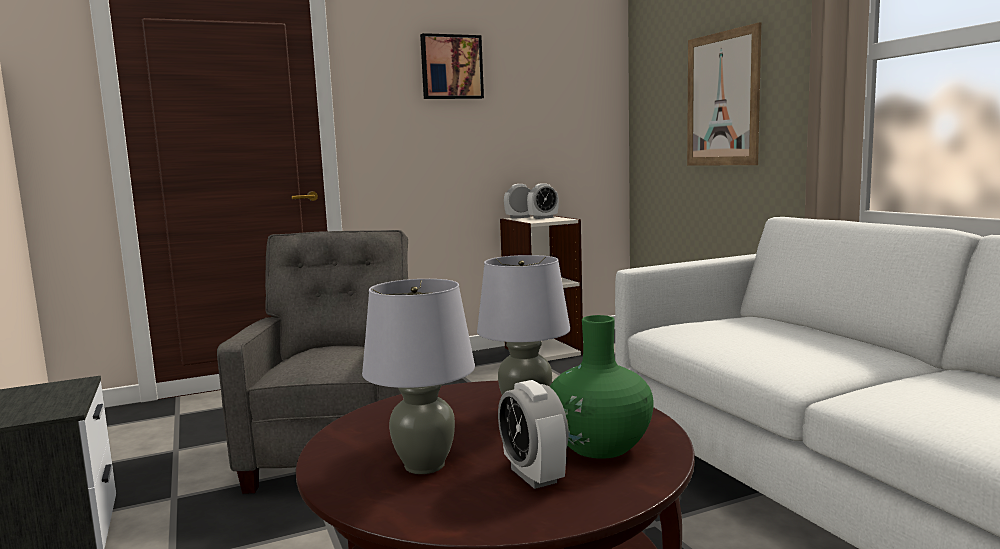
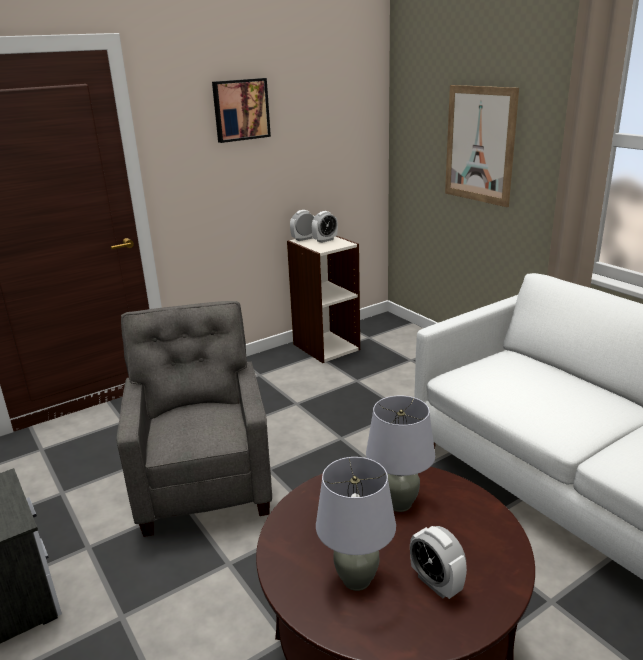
camera: 10 degrees left, 15 degrees up
green vase [550,315,654,459] -> none

